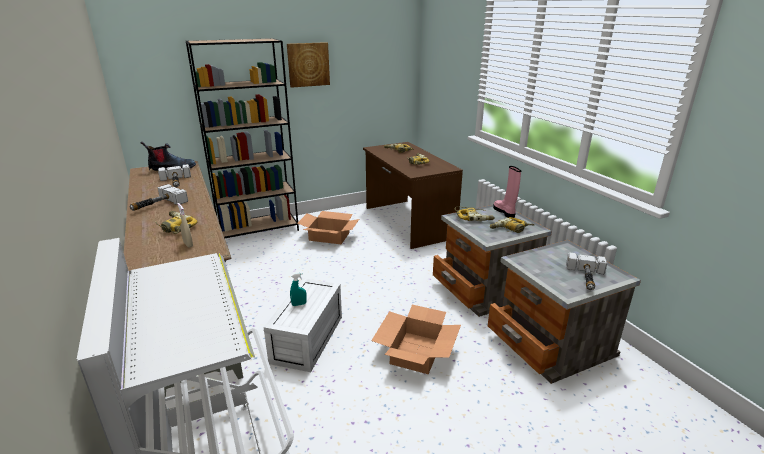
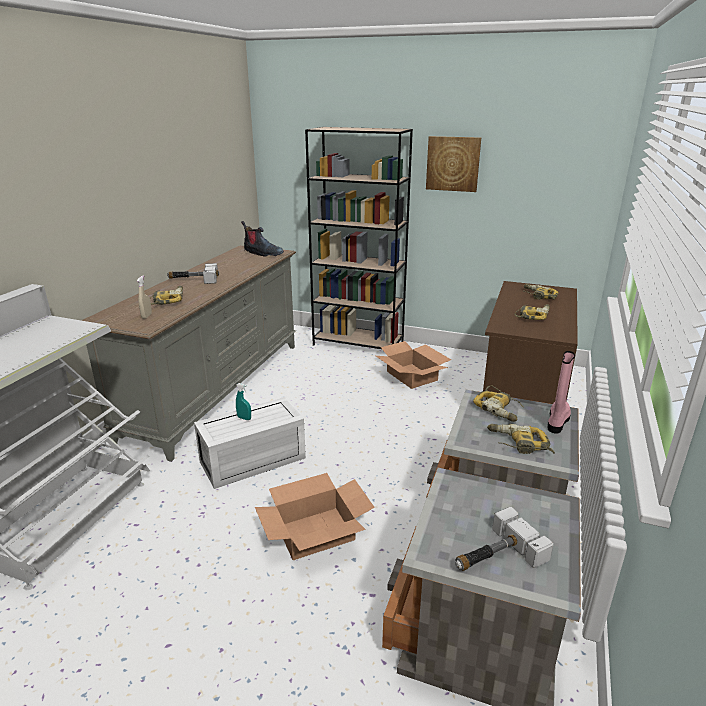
camera: 45 degrees right, 0 degrees up
hammer [158,164,191,187] -> none

